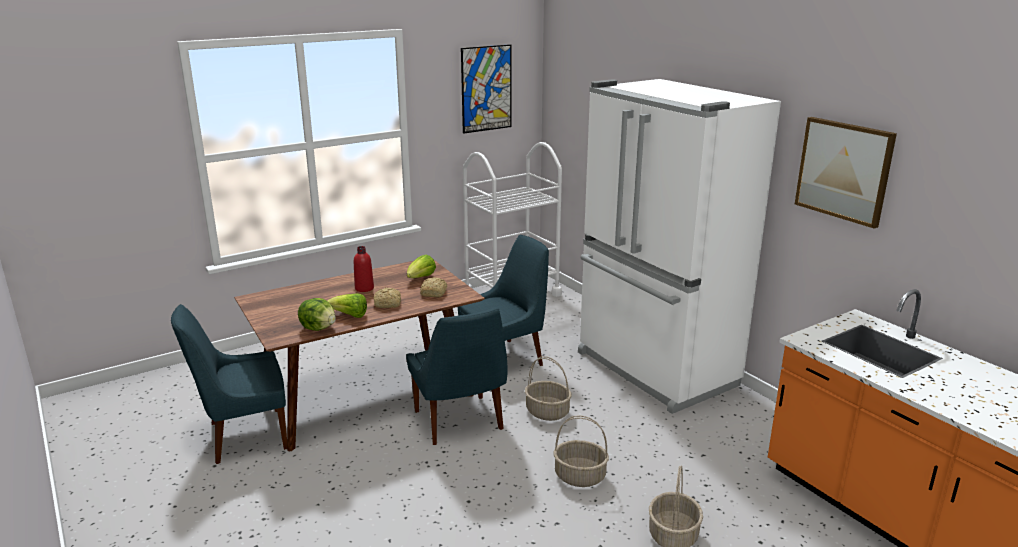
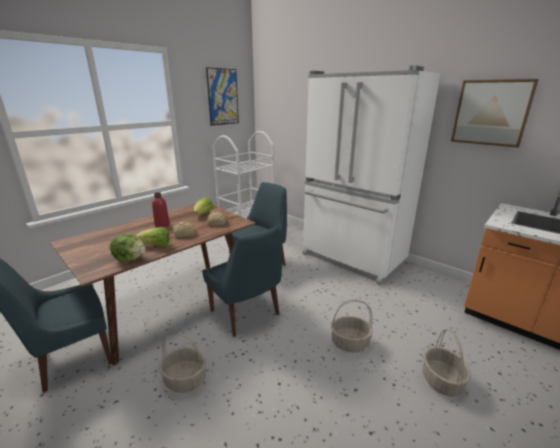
camera: 15 degrees left, 0 degrees up
basket [525,356,572,421] -> basket moved to [159,331,206,393]

